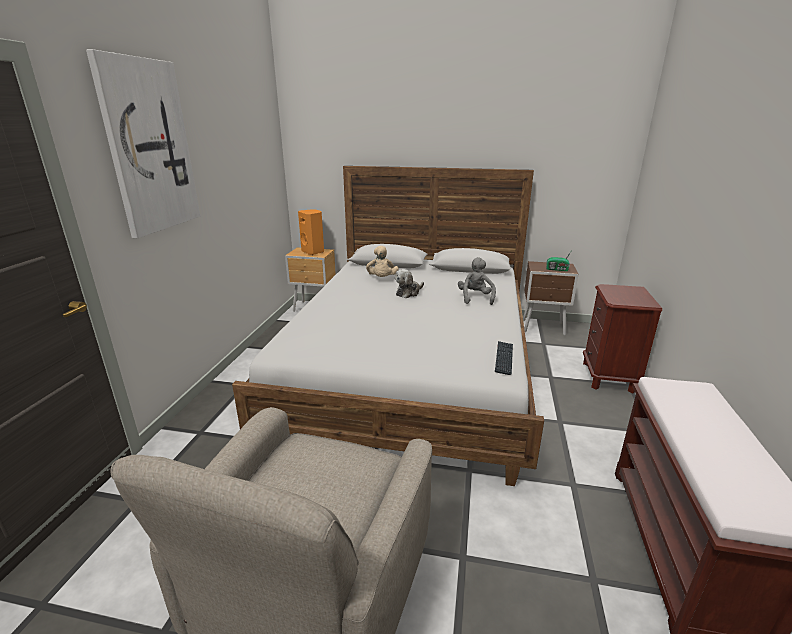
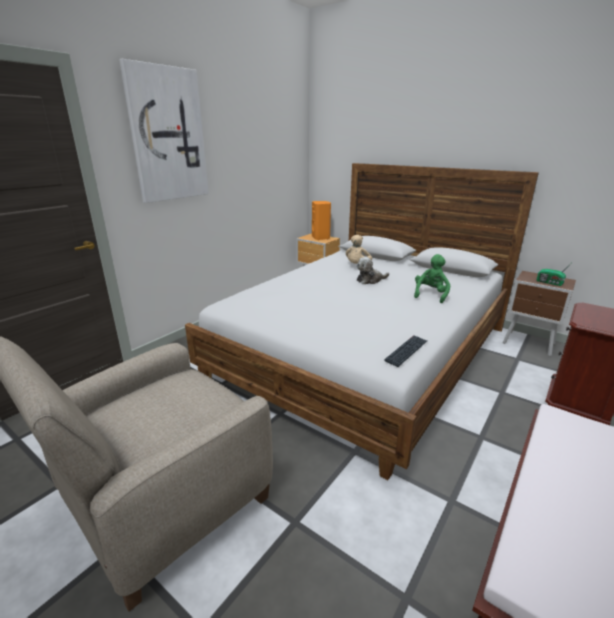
camera: 25 degrees right, 0 degrees up
grey plush toy [458,257,496,305] -> green plush toy [414,254,450,303]

